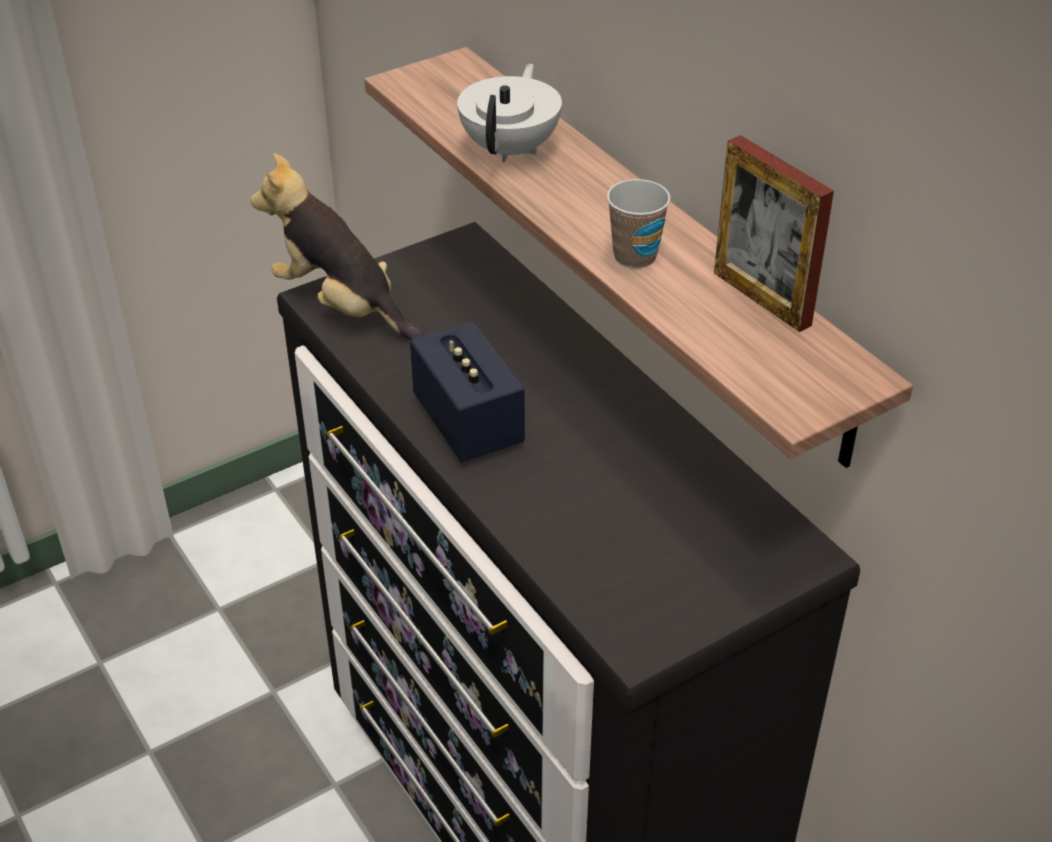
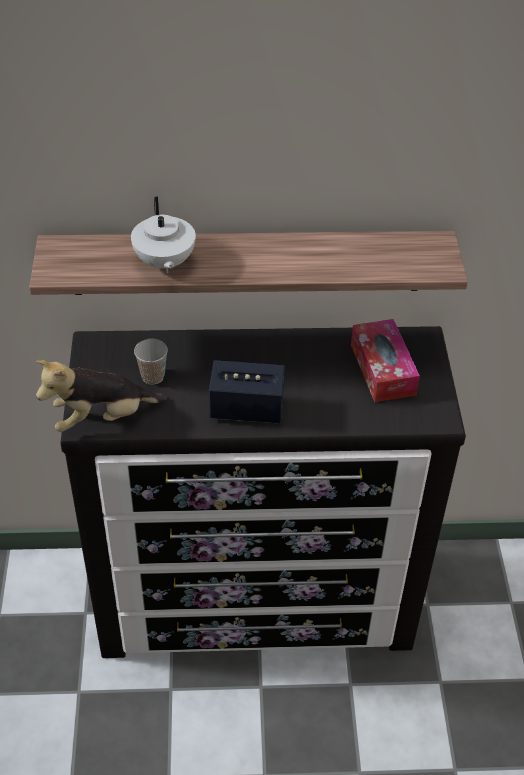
camera: 60 degrees left, 5 degrees up
white teapot [457,64,562,162] -> white teapot turned 150 degrees counterclockwise [131,196,196,273]
cup [607,179,671,268] -> cup moved to [134,339,168,385]
picture frame [714,135,834,332] -> none
none -> tissue box [351,319,420,402]

